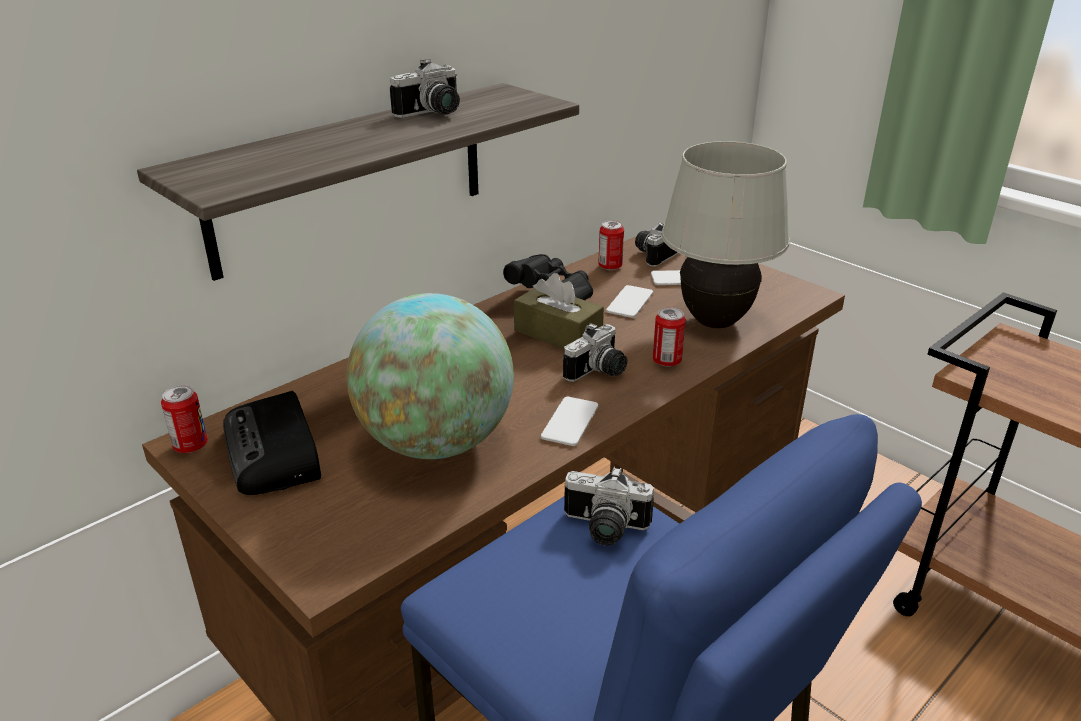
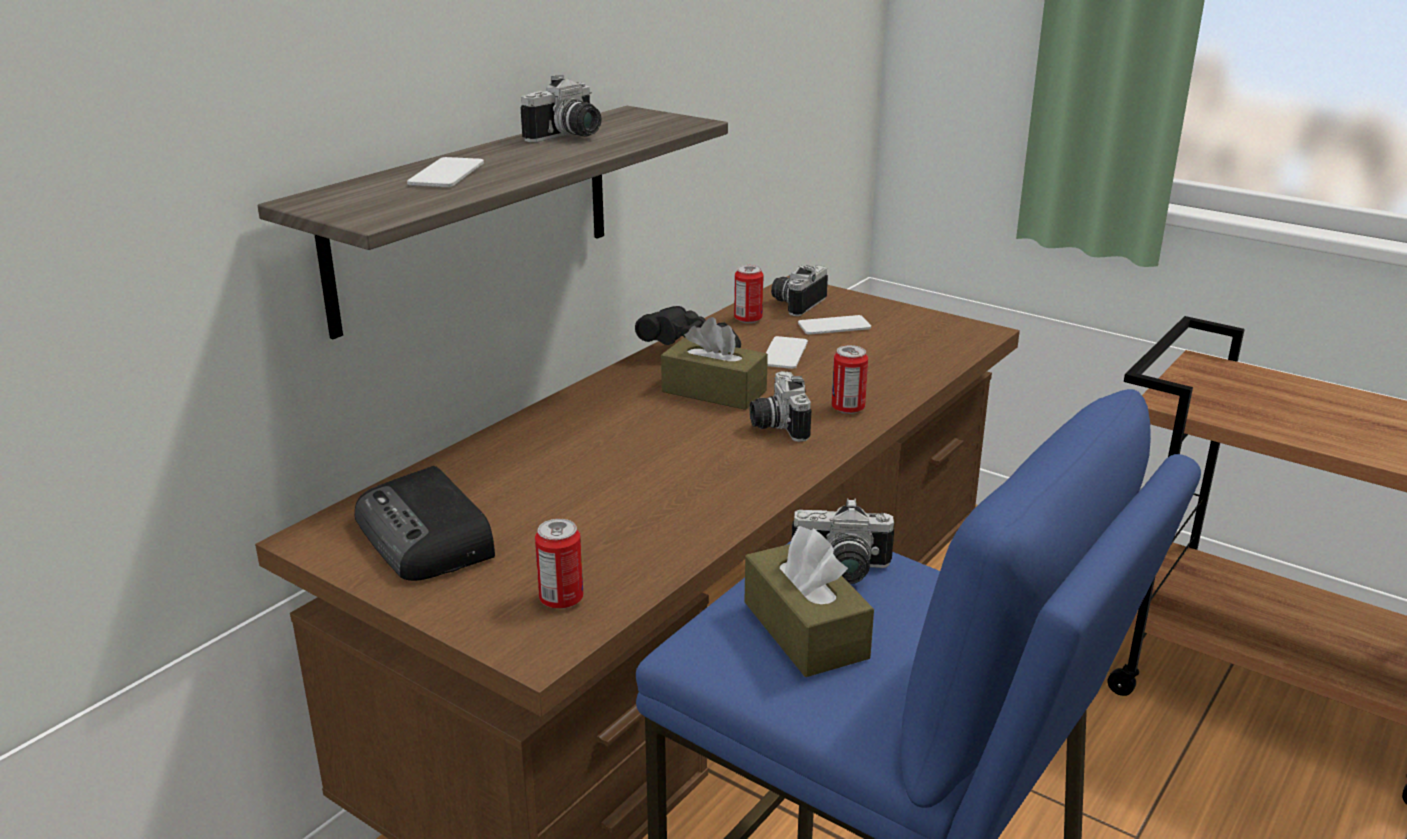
camera: 10 degrees left, 5 degrees down
can [161,385,208,453] -> can moved to [535,519,583,609]
globe [347,293,514,459] -> none
phone [541,397,598,446] -> phone moved to [407,157,484,187]
camera [563,323,627,382] -> camera turned 135 degrees clockwise [750,371,811,442]
white table lamp [662,141,790,328] -> none
none -> brown tissue box [744,526,874,677]

